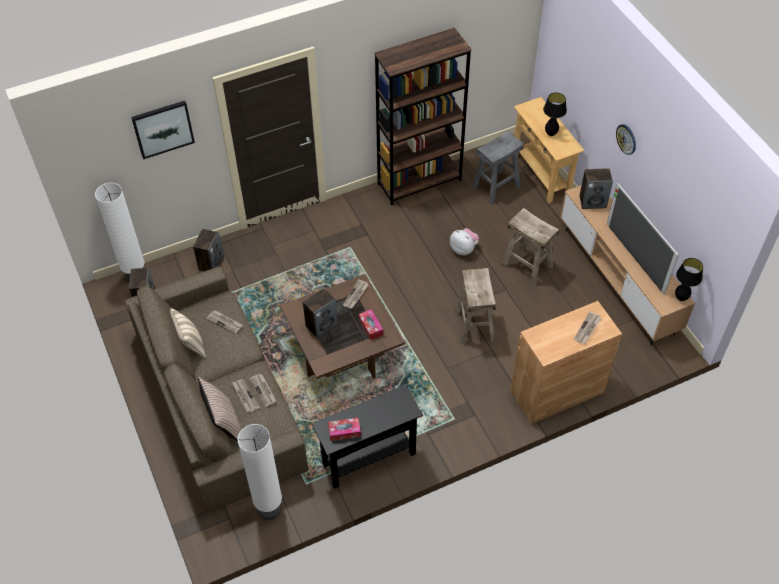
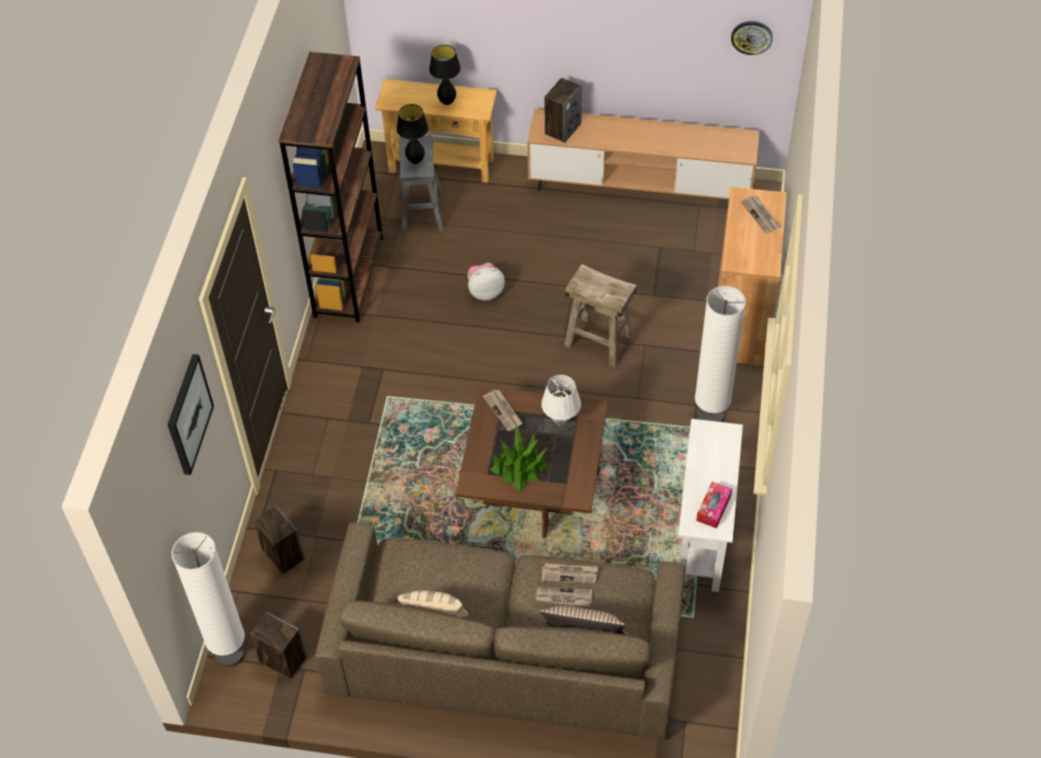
camera: 55 degrees left, 0 degrees up
newspaper [206,310,243,334] -> none
white floor lamp [237,424,282,520] -> white floor lamp moved to [695,286,746,422]
speaker [303,288,338,338] -> potted plant [490,426,549,492]
black console table [312,385,423,489] -> white console table [678,419,743,592]
tissue box [358,309,383,340] -> white table lamp [541,375,581,426]
beige stool [502,208,559,285] -> none
television [607,183,679,294] -> none
wall clock [616,124,636,155] -> wall clock moved to [731,21,773,55]
black table lamp [675,258,703,301] -> black table lamp moved to [396,104,429,164]

